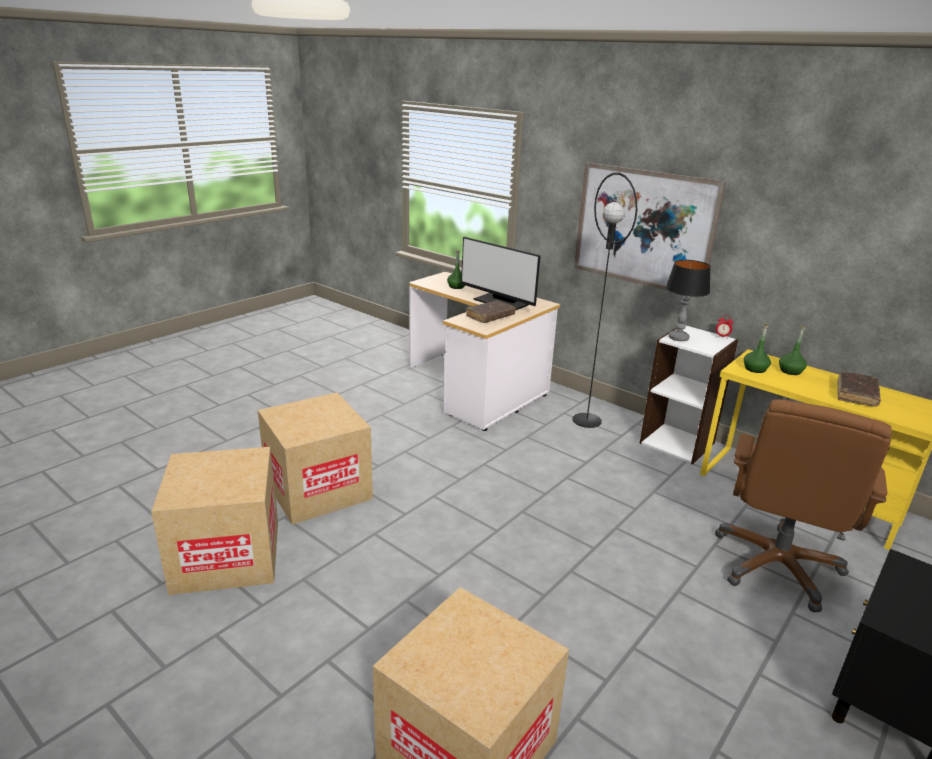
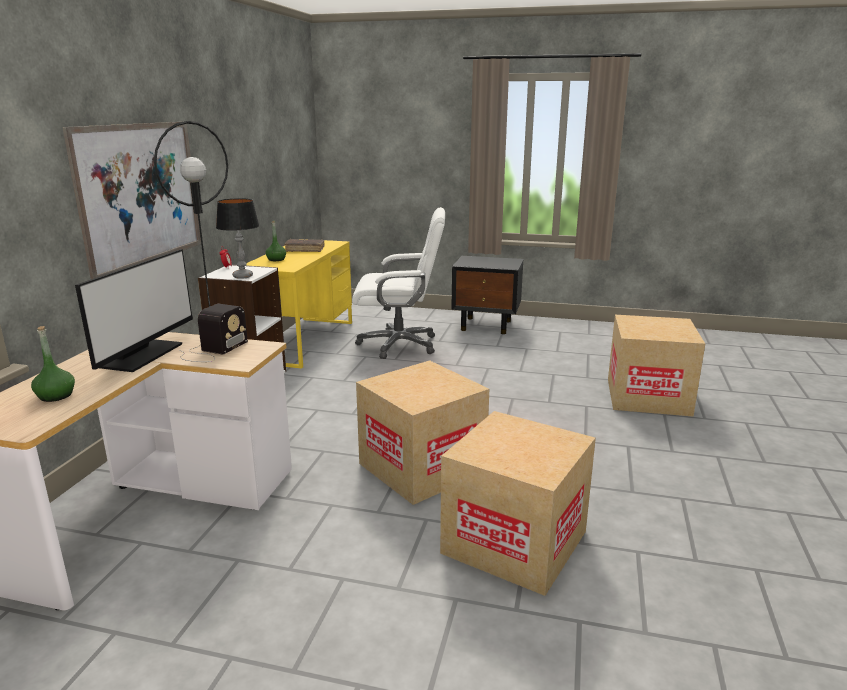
camera: 115 degrees left, 5 degrees down
cardboard box [151,447,278,595] -> cardboard box moved to [356,360,489,505]
brown book [466,300,516,323] -> radio [179,303,248,362]
brown office chair [715,399,892,612] -> white office chair [352,207,445,359]
green bottle [744,323,771,373] -> none

